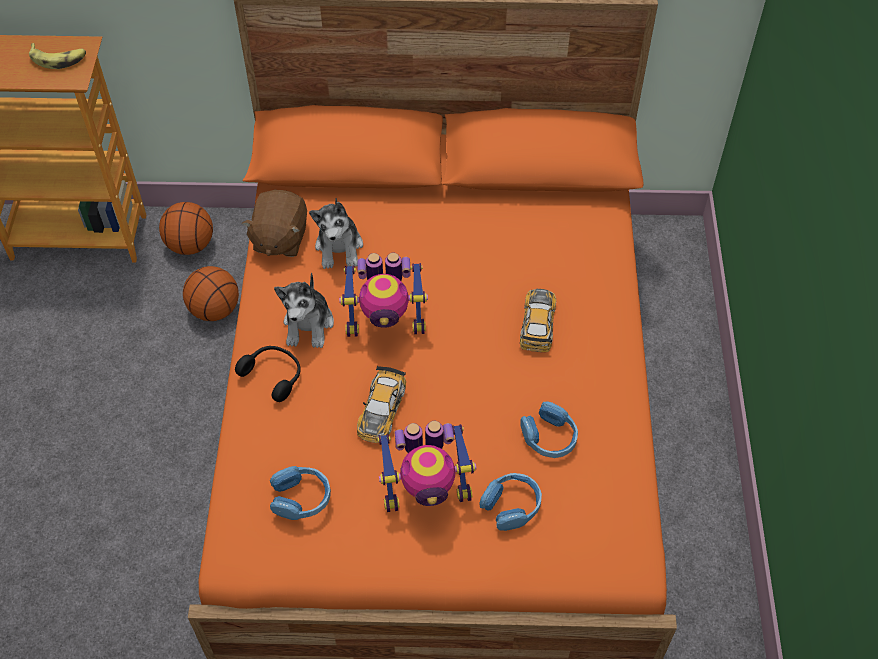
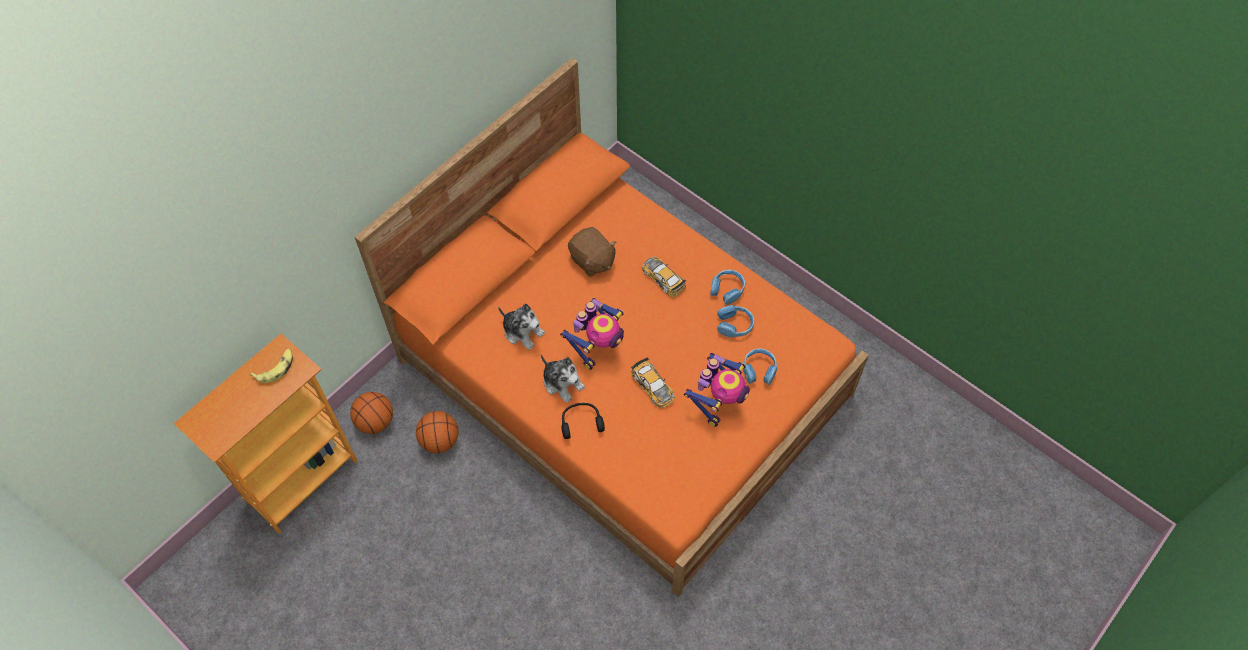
camera: 50 degrees left, 5 degrees up
brown plush toy [242,190,307,257] -> brown plush toy moved to [568,227,616,277]
blue headphones [270,466,331,520] -> blue headphones moved to [710,270,745,305]

